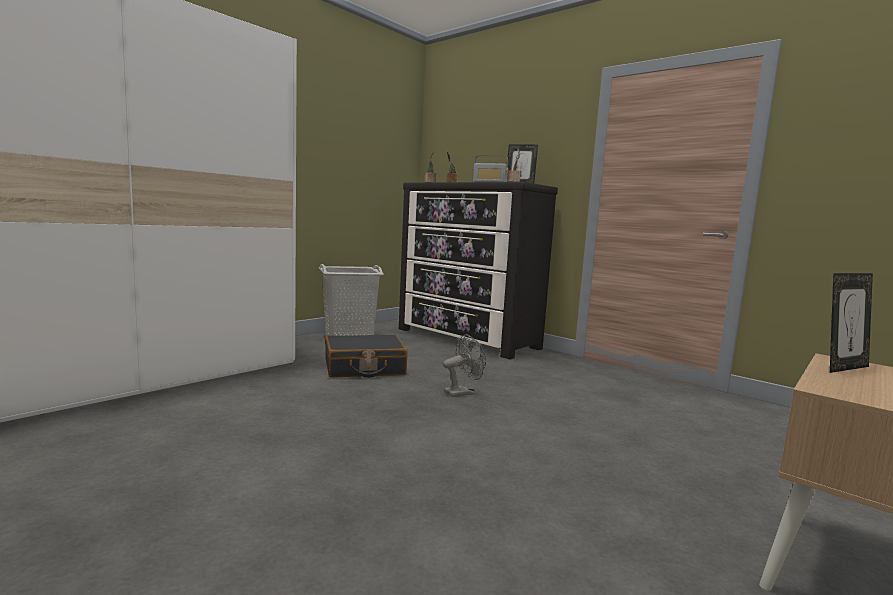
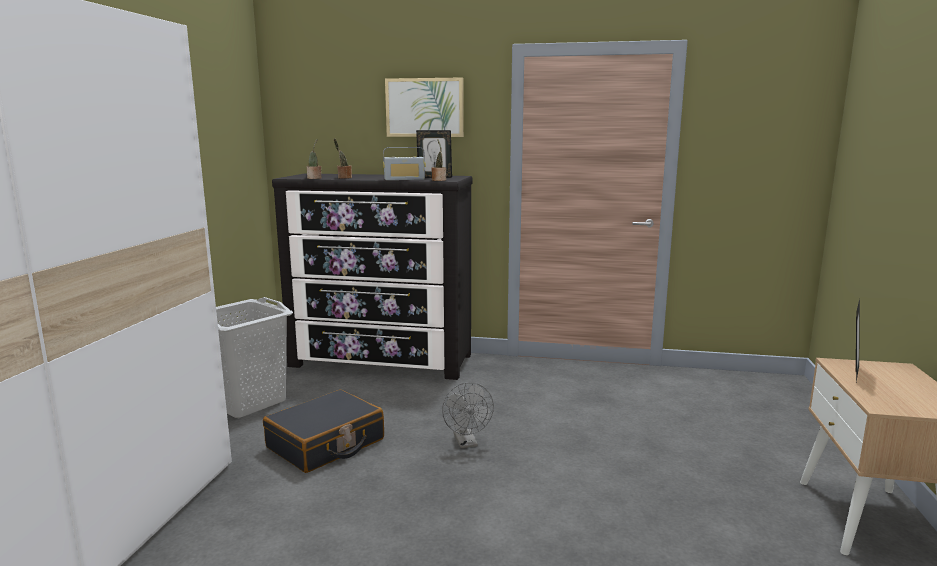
camera: 30 degrees left, 5 degrees up
grey fan [443,334,486,397] -> grey fan turned 135 degrees clockwise [442,382,494,448]
none -> picture [385,77,464,137]

